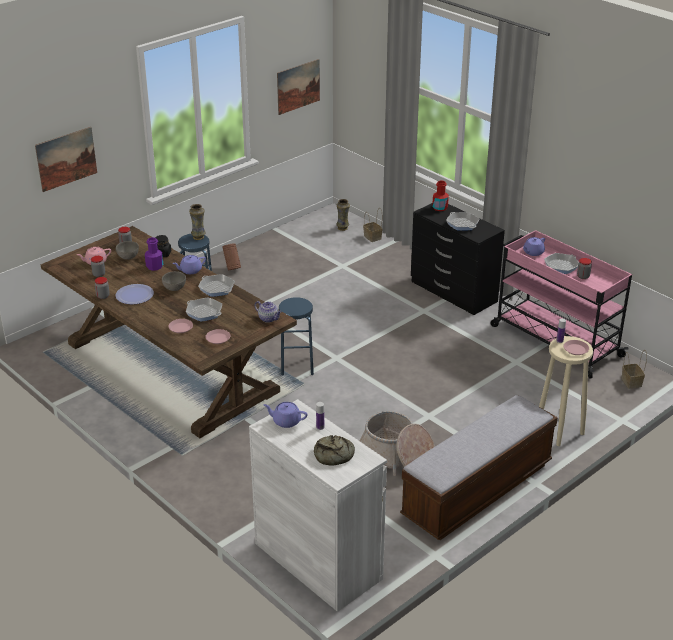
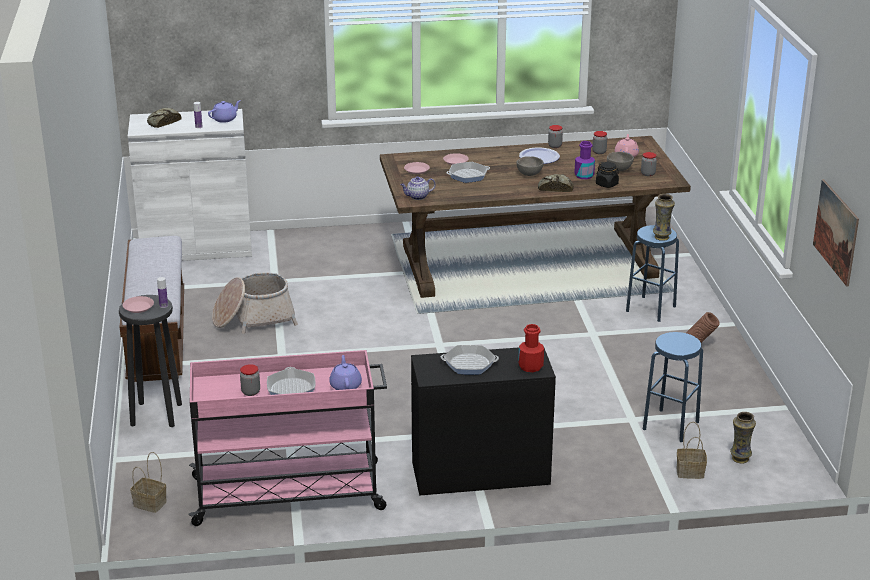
camera: 125 degrees right, 5 degrees down
picture [35,127,97,192] -> none
purple teapot [172,255,206,274] -> bread [538,174,574,192]
frying pan [198,274,235,297] -> none
blue stool [279,297,314,376] -> blue stool moved to [643,332,703,442]
beige stool [539,336,593,446] -> black stool [119,295,182,427]

